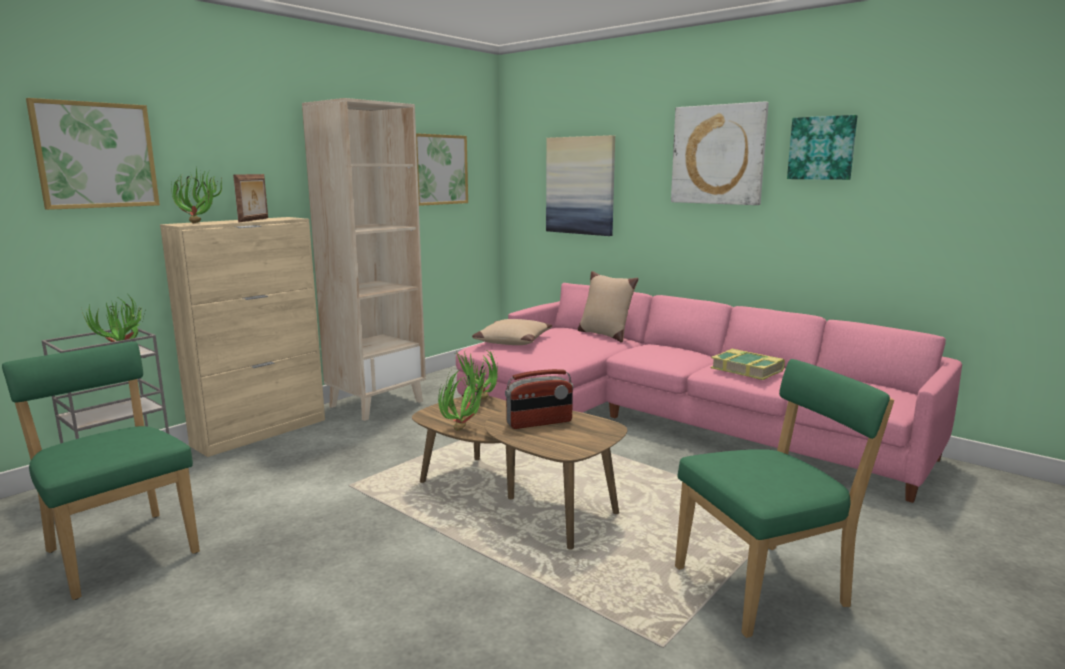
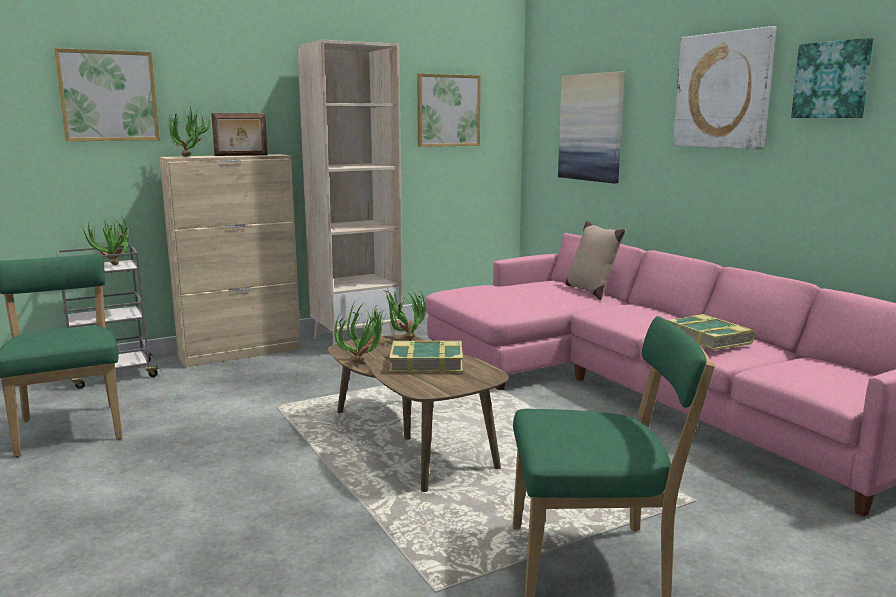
camera: 20 degrees right, 0 degrees up
picture frame [233,174,268,222] -> picture frame turned 45 degrees clockwise [211,113,268,156]
beige pillow [472,319,552,345] -> none
radio [505,369,573,429] -> book [389,340,463,373]

